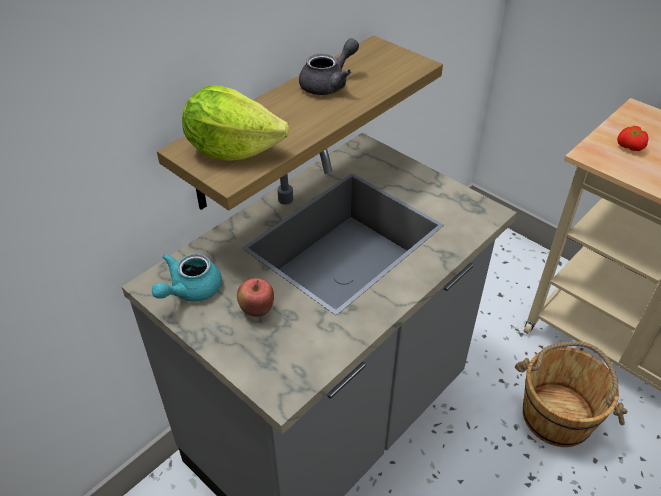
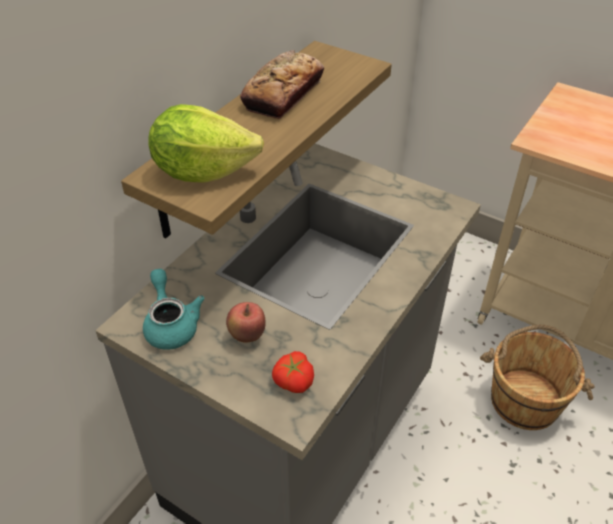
camera: 10 degrees left, 0 degrees up
turquoise teapot [152,254,222,301] -> turquoise teapot turned 135 degrees clockwise [143,269,205,350]
grey teapot [299,38,359,95] -> bread [240,50,324,119]
tomato [617,126,648,151] -> tomato moved to [272,351,314,393]

